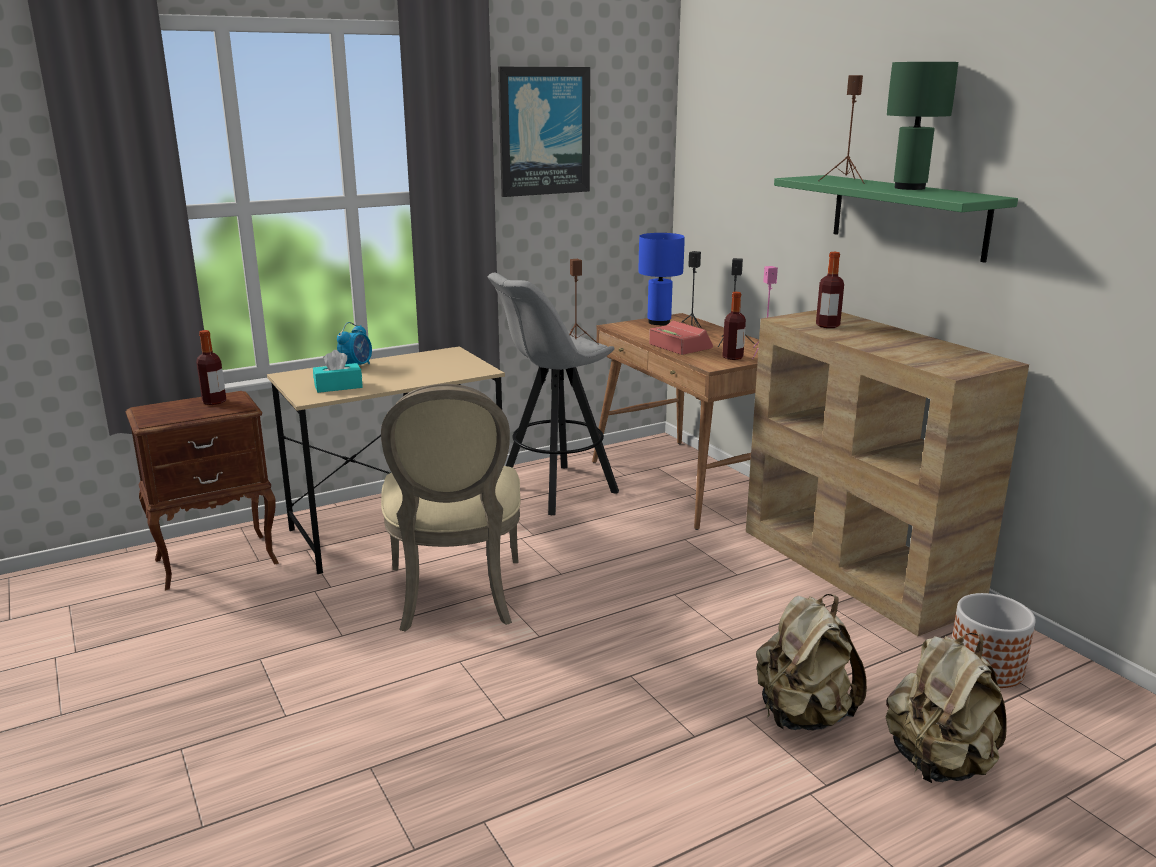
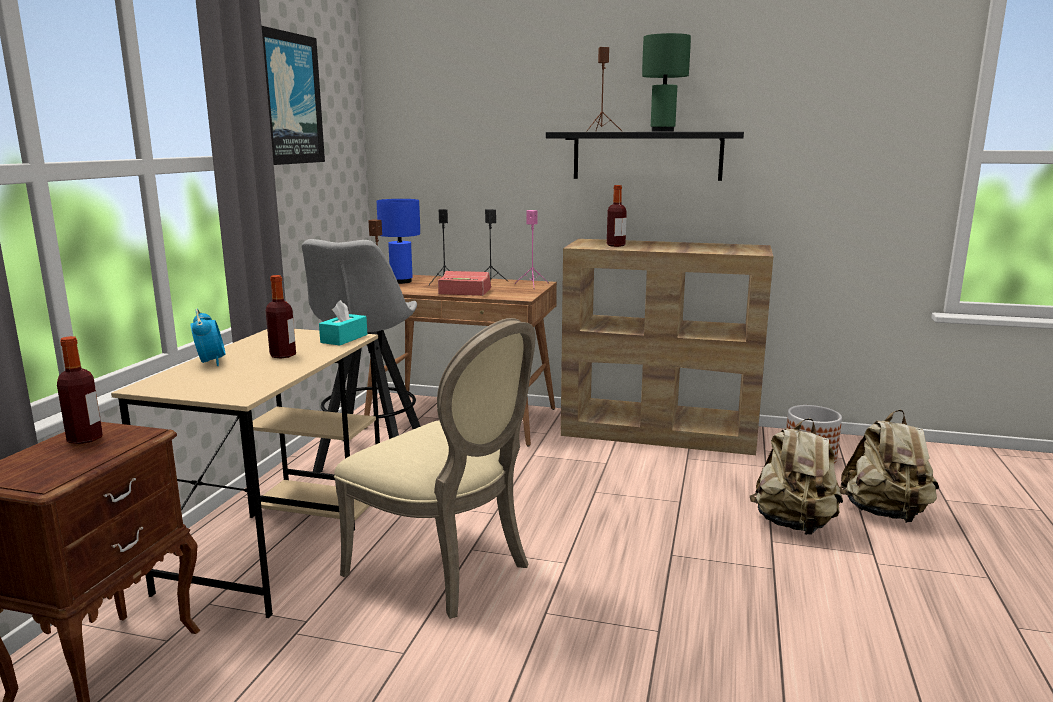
camera: 45 degrees left, 5 degrees down
turquoise tissue box [313,350,363,393] -> turquoise tissue box moved to [319,300,367,345]
bottle [722,292,746,360] -> bottle moved to [266,275,296,359]
green shelf [774,175,1018,263] -> black shelf [546,132,744,181]

